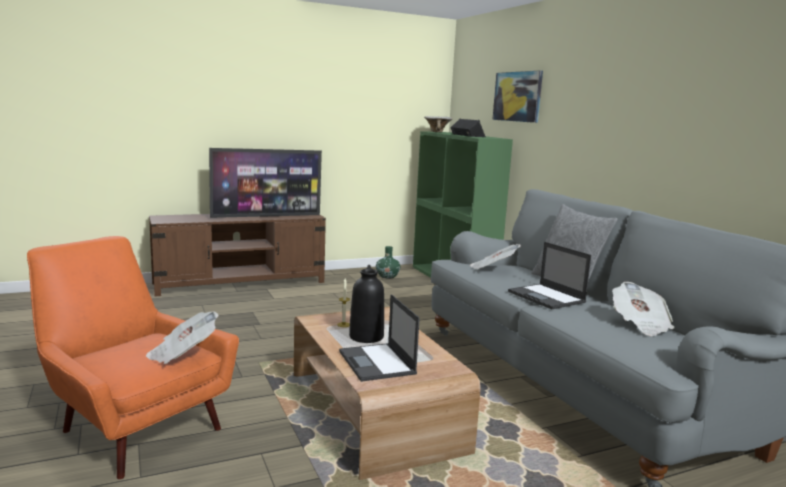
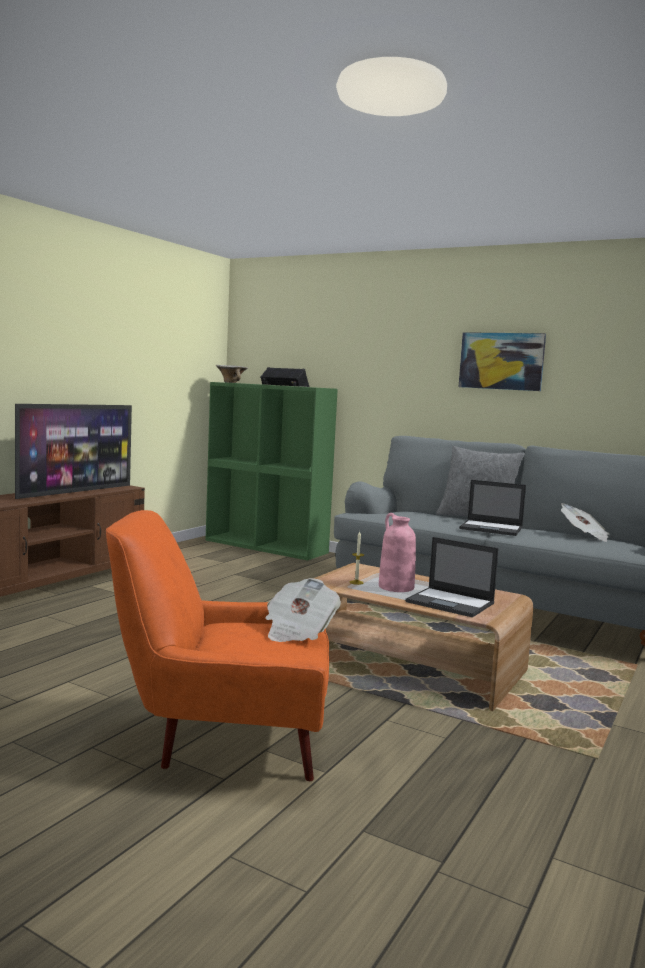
camera: 35 degrees left, 5 degrees down
black vase [349,265,384,343] -> pink vase [379,513,416,592]
green vase [376,246,400,279] -> none
newspaper [470,244,521,270] -> none
picture [492,70,543,123] -> picture moved to [459,332,546,391]

